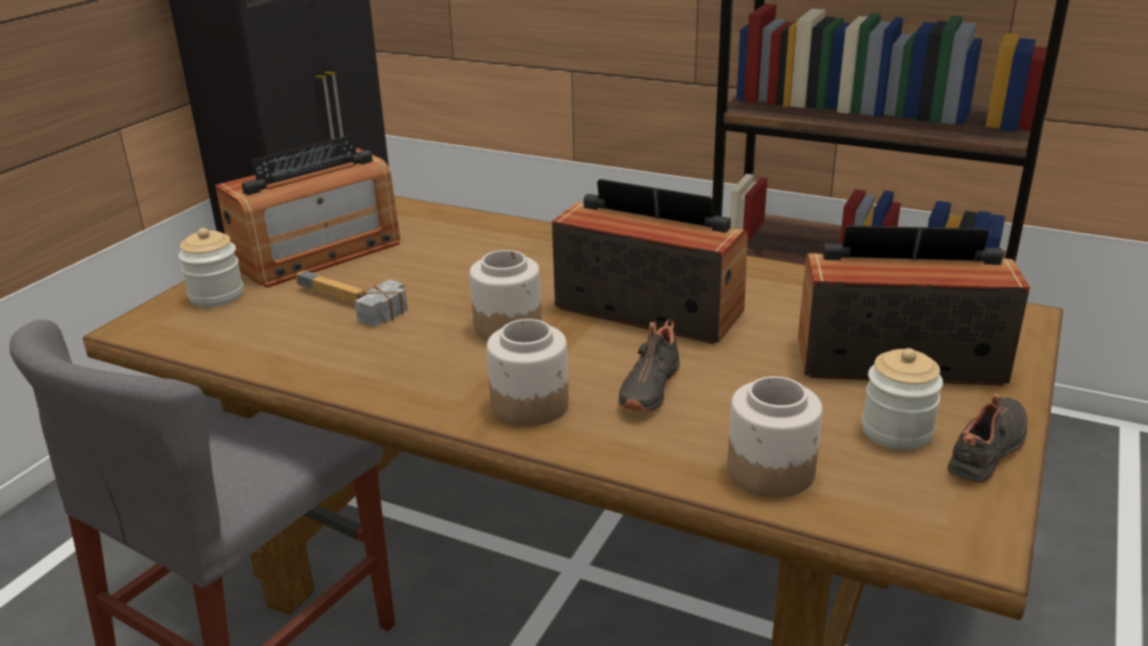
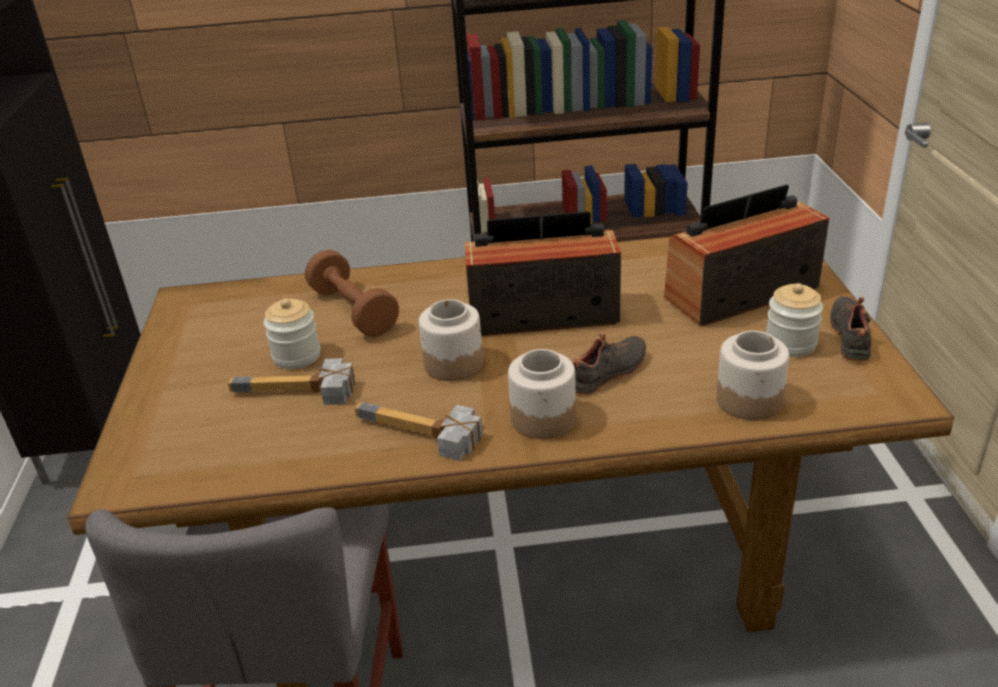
camera: 30 degrees left, 5 degrees up
jar [178,228,244,307] -> jar moved to [264,298,321,369]
radio [215,135,400,288] -> none
black shoe [619,319,680,412] -> black shoe turned 120 degrees counterclockwise [571,332,646,395]
none -> brown dumbbell [305,250,399,337]
none -> hammer [355,402,483,461]

